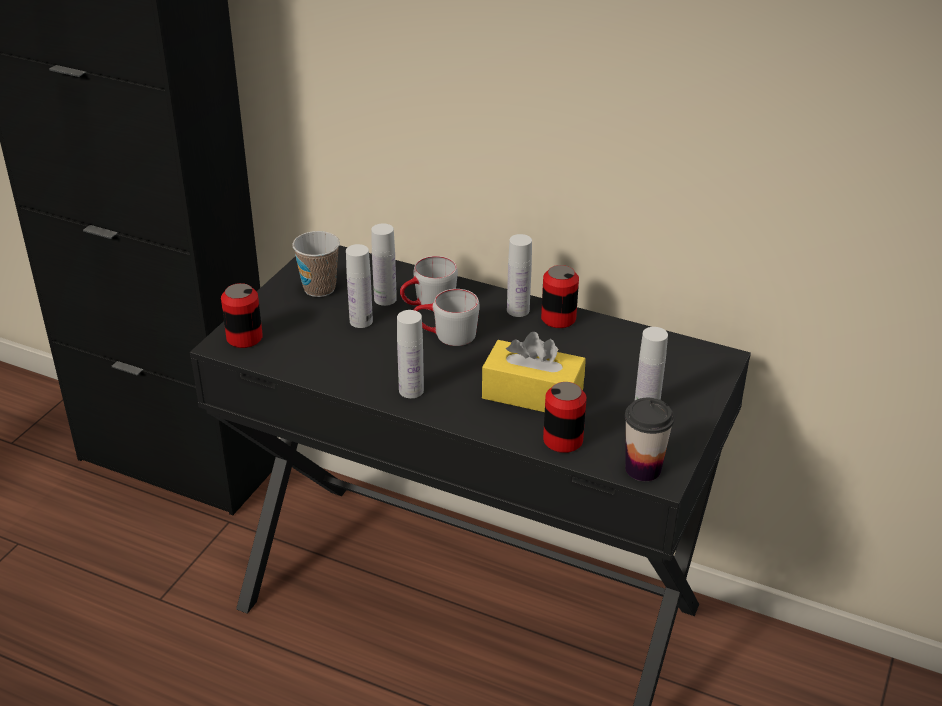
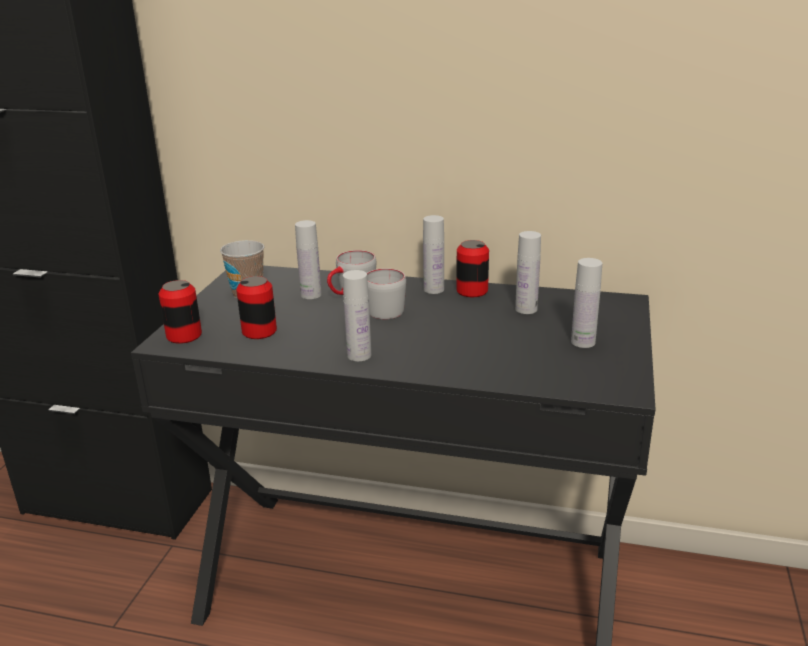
camera: 10 degrees left, 10 degrees down
white bottle [346,244,373,328] -> white bottle moved to [515,231,541,314]
yellow tissue box [482,332,586,412] -> none
can [543,382,587,453] -> can moved to [236,276,277,339]
cup [625,398,674,481] -> none

